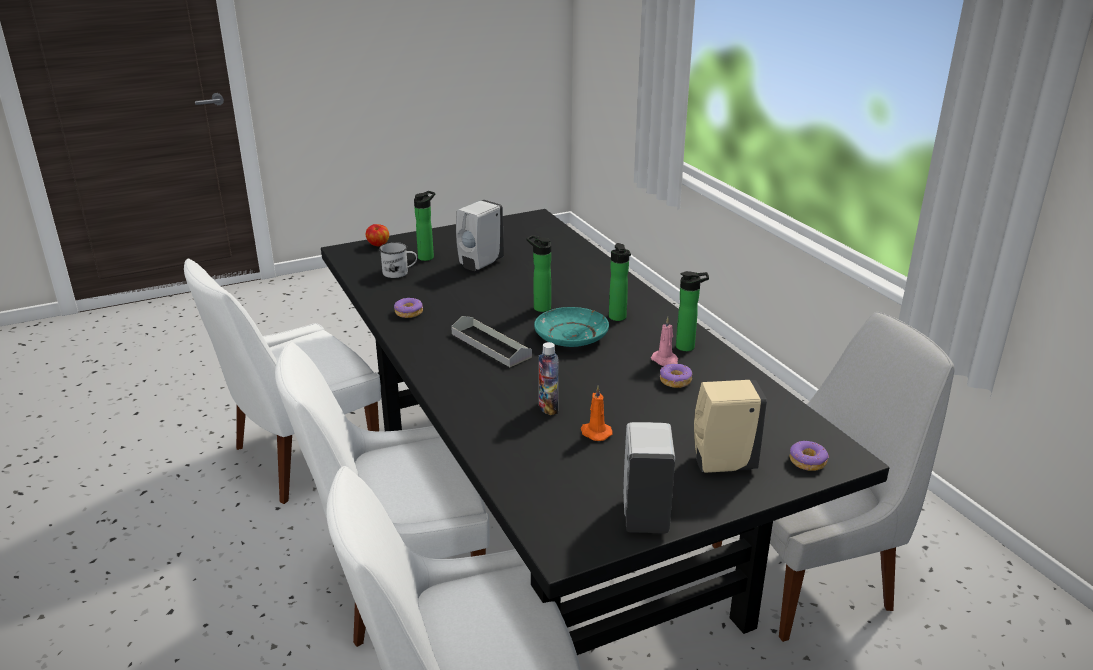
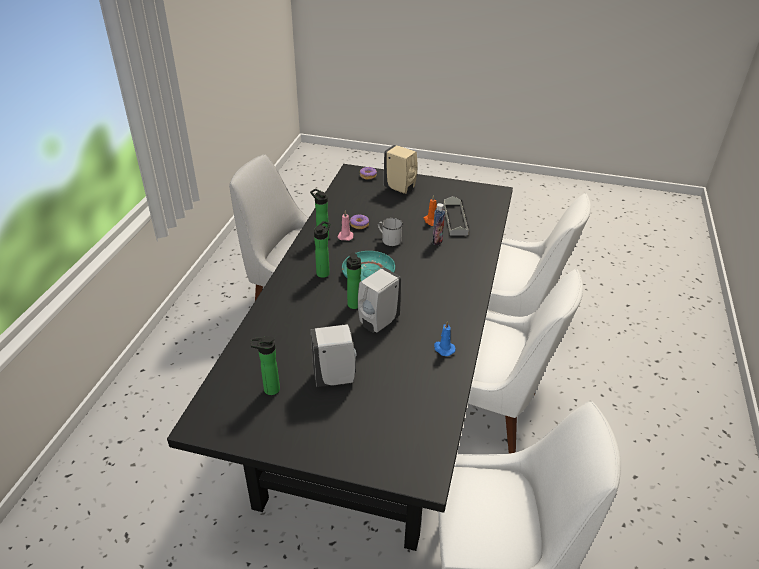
camera: 140 degrees left, 10 degrees up
apple [366,224,389,246] -> none
white mug [379,242,417,278] -> white mug moved to [378,218,403,246]
donut [394,298,423,318] -> blue candle [434,321,456,356]
bottle [414,191,435,261] -> bottle moved to [250,336,280,395]
grey tray [451,316,532,367] -> grey tray moved to [444,196,469,236]
white soap dispenser [623,422,675,533] -> white soap dispenser moved to [358,267,401,333]

